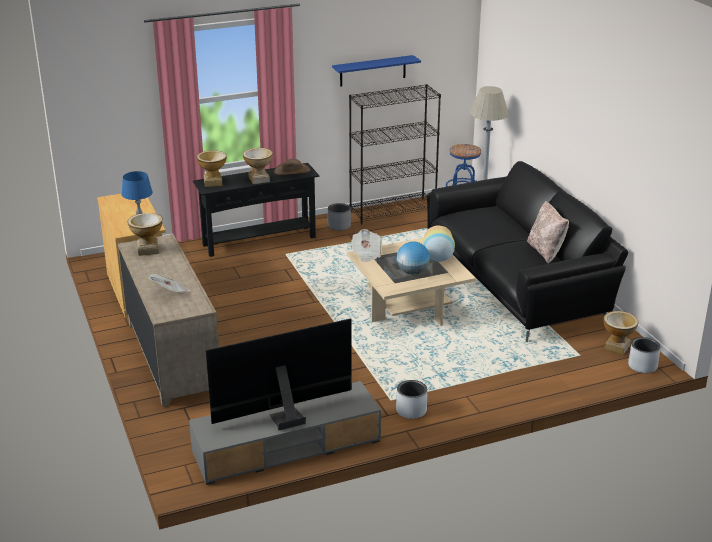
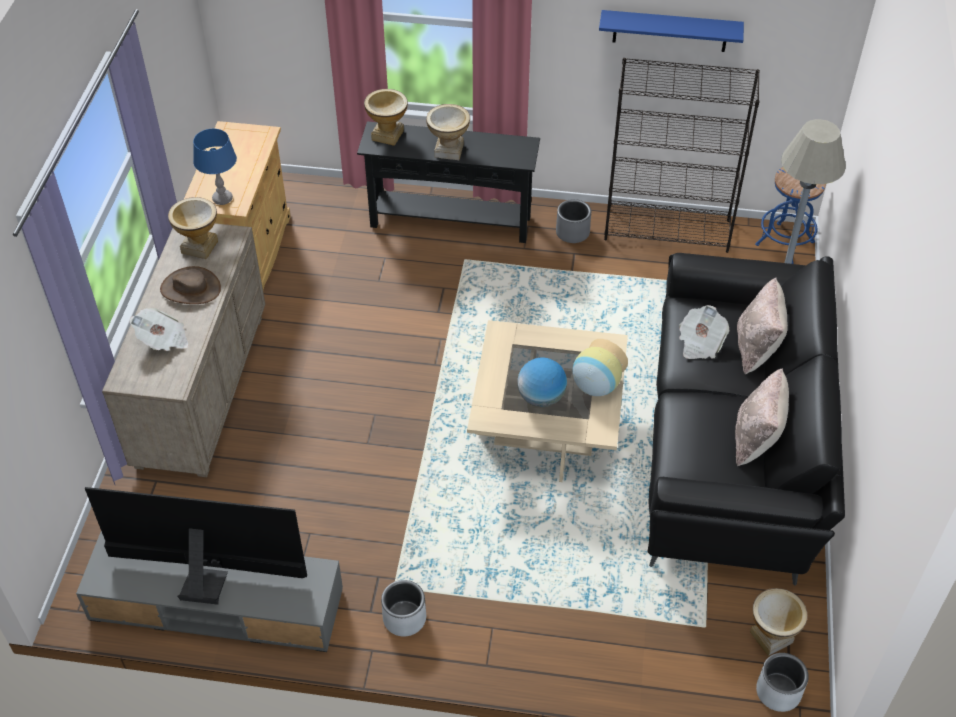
camera: 30 degrees right, 20 degrees up
brown hat [274,159,311,175] -> brown hat moved to [160,266,221,304]
newspaper [351,229,382,262] -> newspaper moved to [679,305,729,359]
none -> beige pillow [737,278,788,375]

